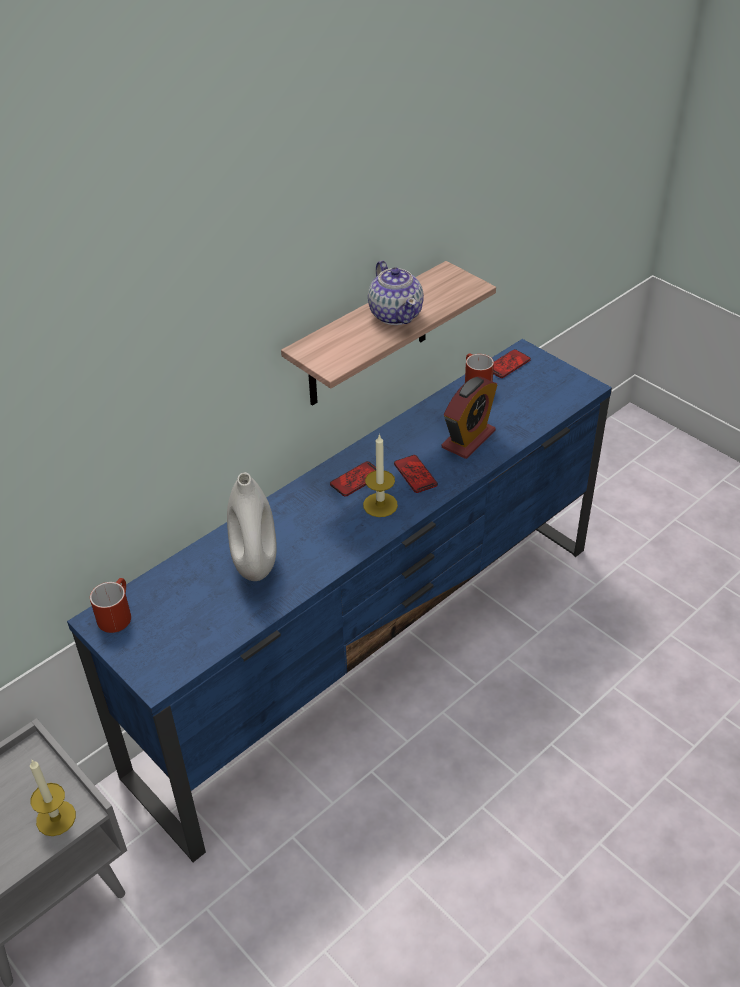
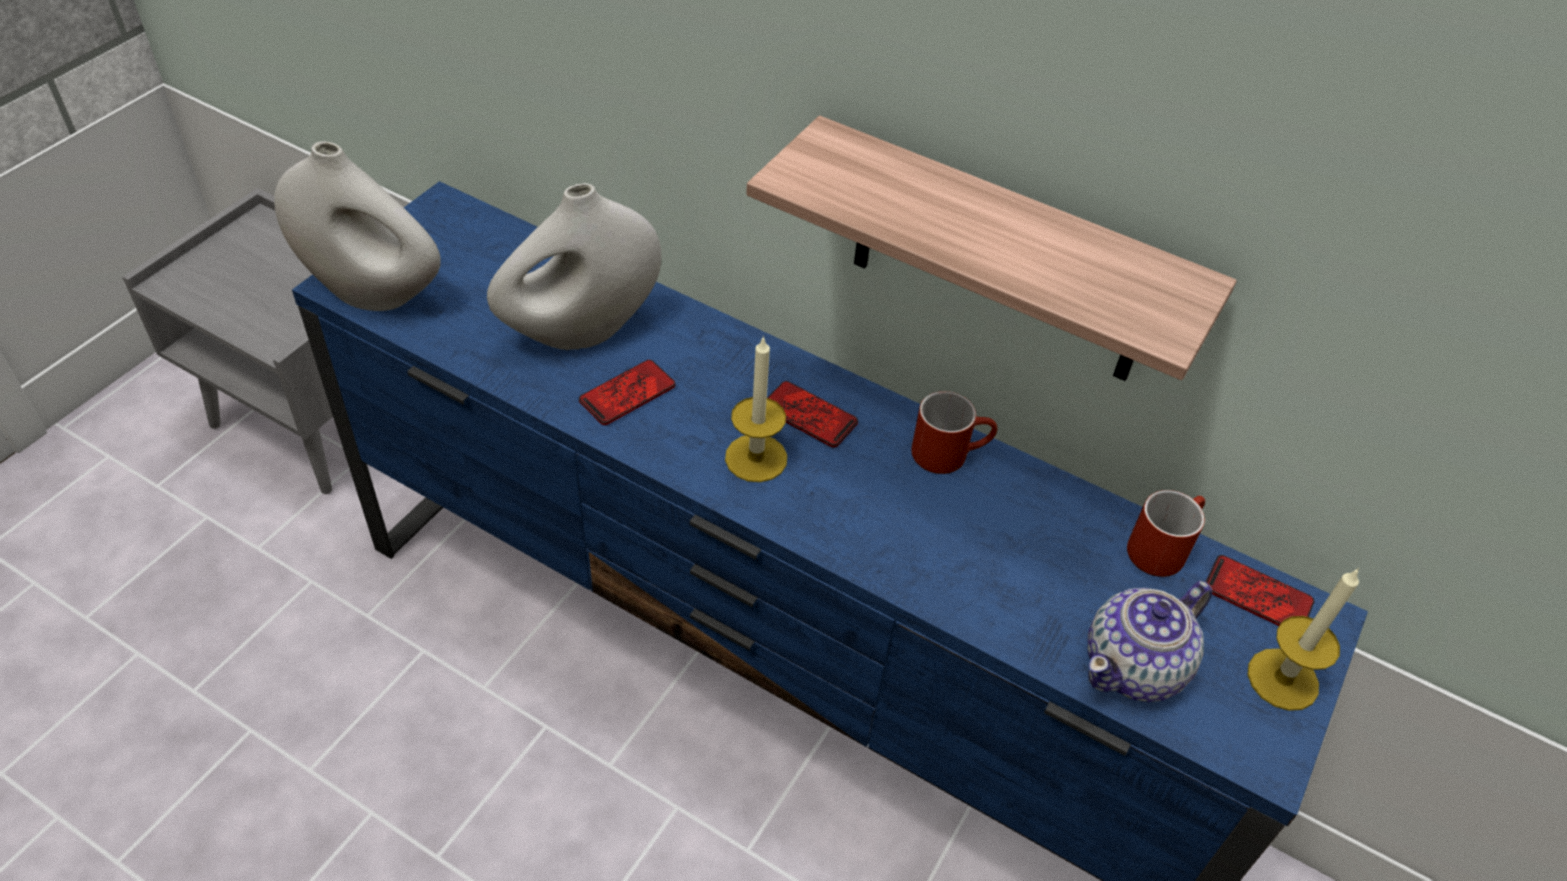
camera: 70 degrees right, 5 degrees up
candle [30,760,76,836] -> candle moved to [1248,568,1359,711]
red mug [90,578,131,633] -> red mug moved to [911,391,997,474]
teapot [368,261,424,325] -> teapot moved to [1088,581,1212,702]
phone [394,455,438,493] -> phone moved to [579,360,675,425]
alarm clock [442,377,497,459] -> none
none -> white vase [274,141,441,311]

